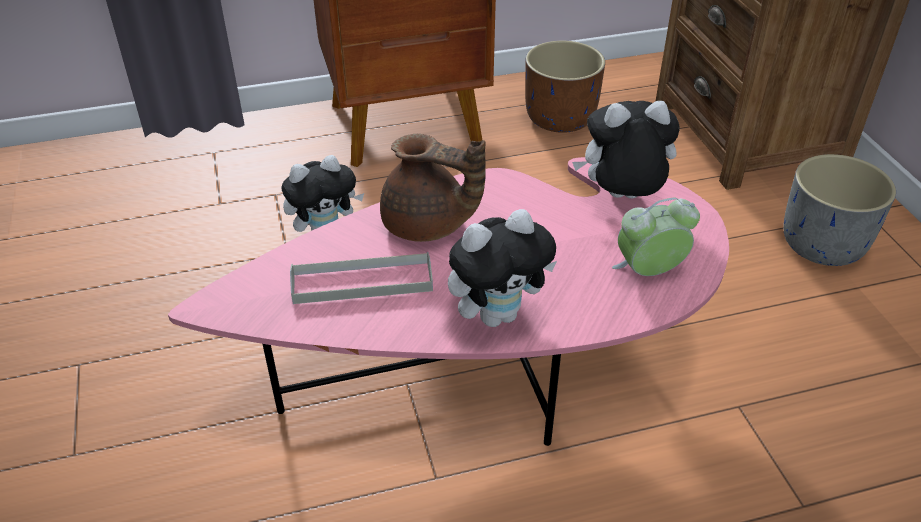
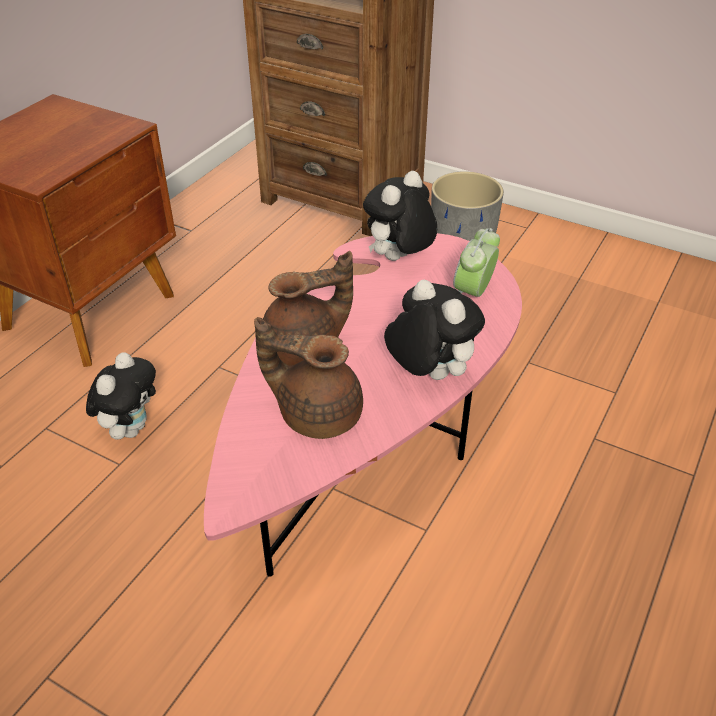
camera: 45 degrees left, 0 degrees up
grey tray [290,252,433,304] -> brown teapot [254,317,363,439]
plush toy [448,209,557,327] -> plush toy turned 60 degrees counterclockwise [384,280,485,380]
brown planter [525,41,605,133] -> none

